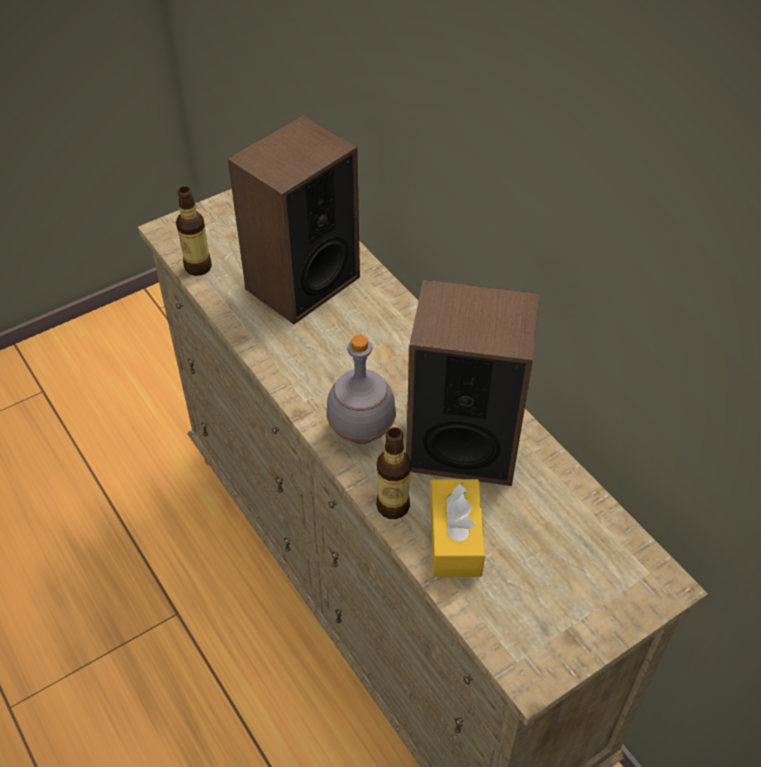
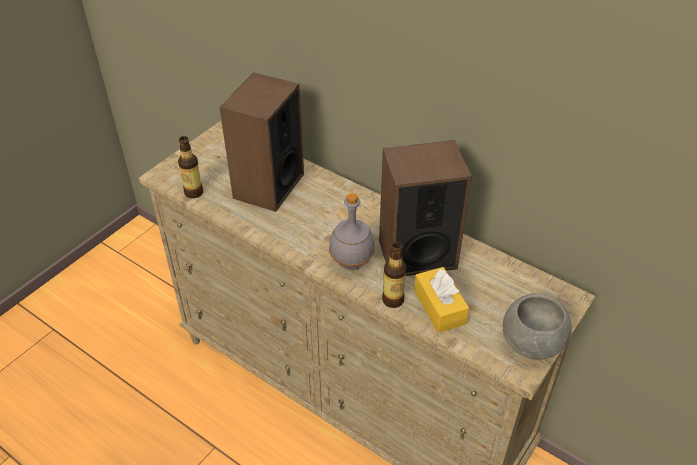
camera: 20 degrees left, 5 degrees down
none -> grey bowl [503,293,572,360]

